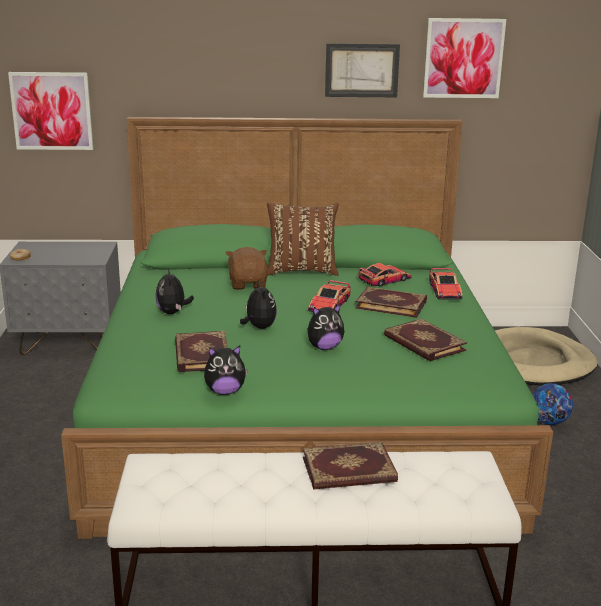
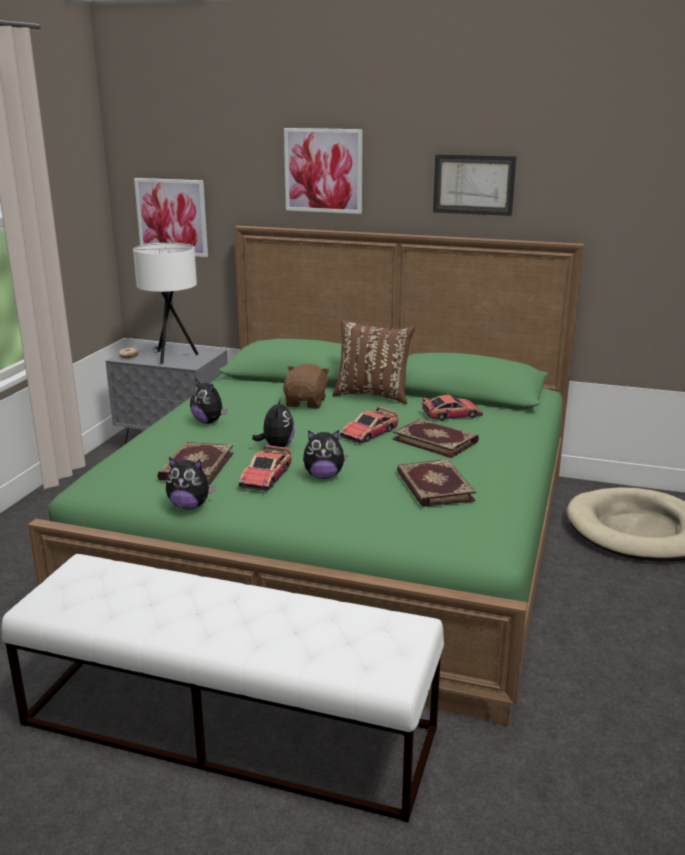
camera: 20 degrees right, 0 degrees up
plush toy [155,268,194,314] -> plush toy turned 60 degrees counterclockwise [190,378,228,424]
book [303,442,398,489] -> none
picture [423,18,506,98] -> picture moved to [284,128,363,214]
toy car [429,268,463,299] -> toy car moved to [238,445,291,491]
football [532,383,573,425] -> none
none -> white table lamp [133,243,198,364]

